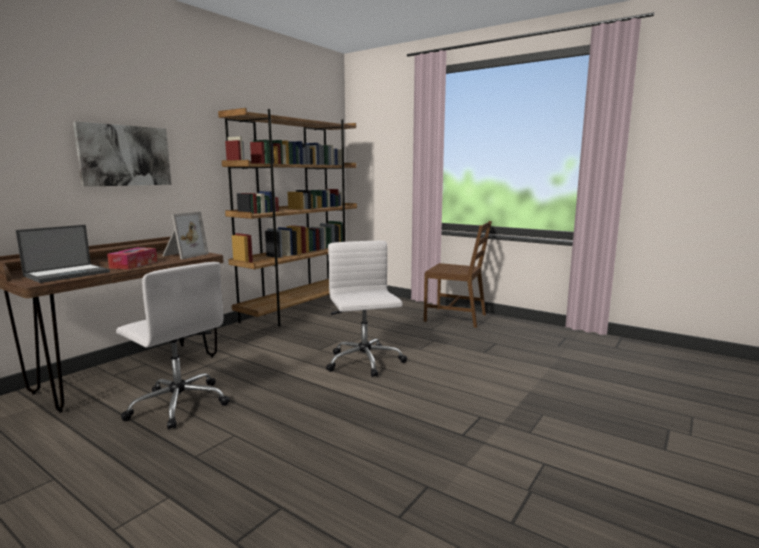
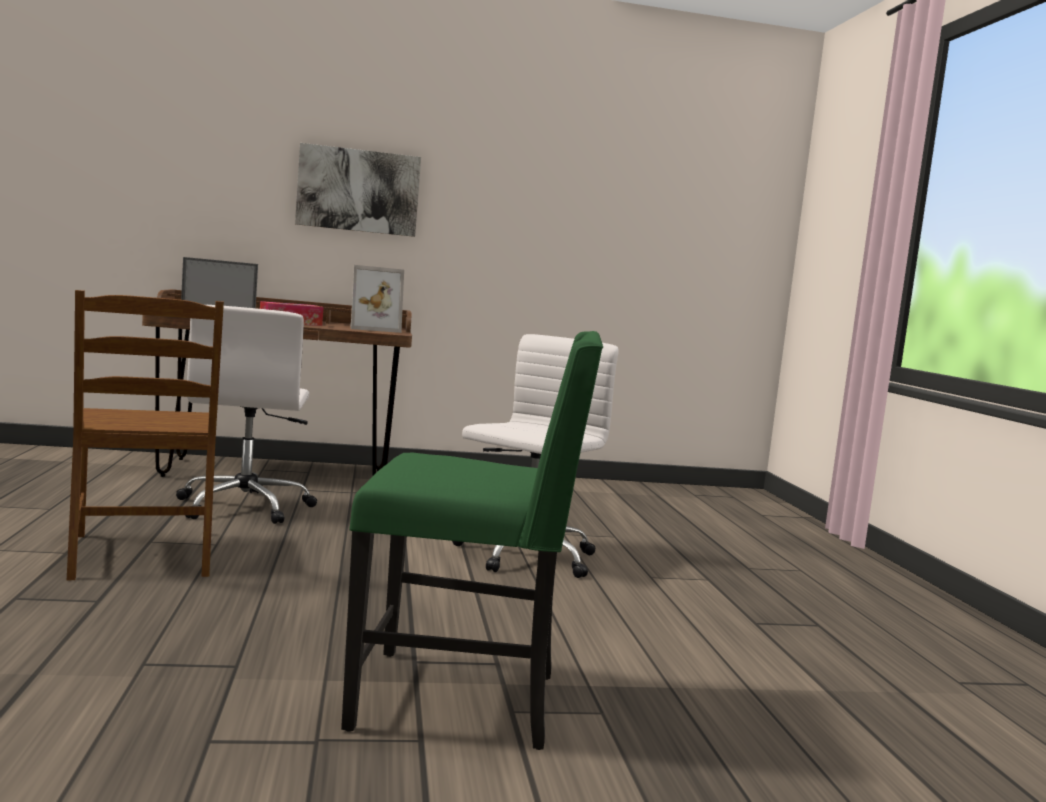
camera: 45 degrees right, 5 degrees down
brown bookcase [218,108,357,326] -> none
brown chair [424,221,492,328] -> brown chair moved to [67,290,224,580]
none -> green chair [341,331,603,750]

